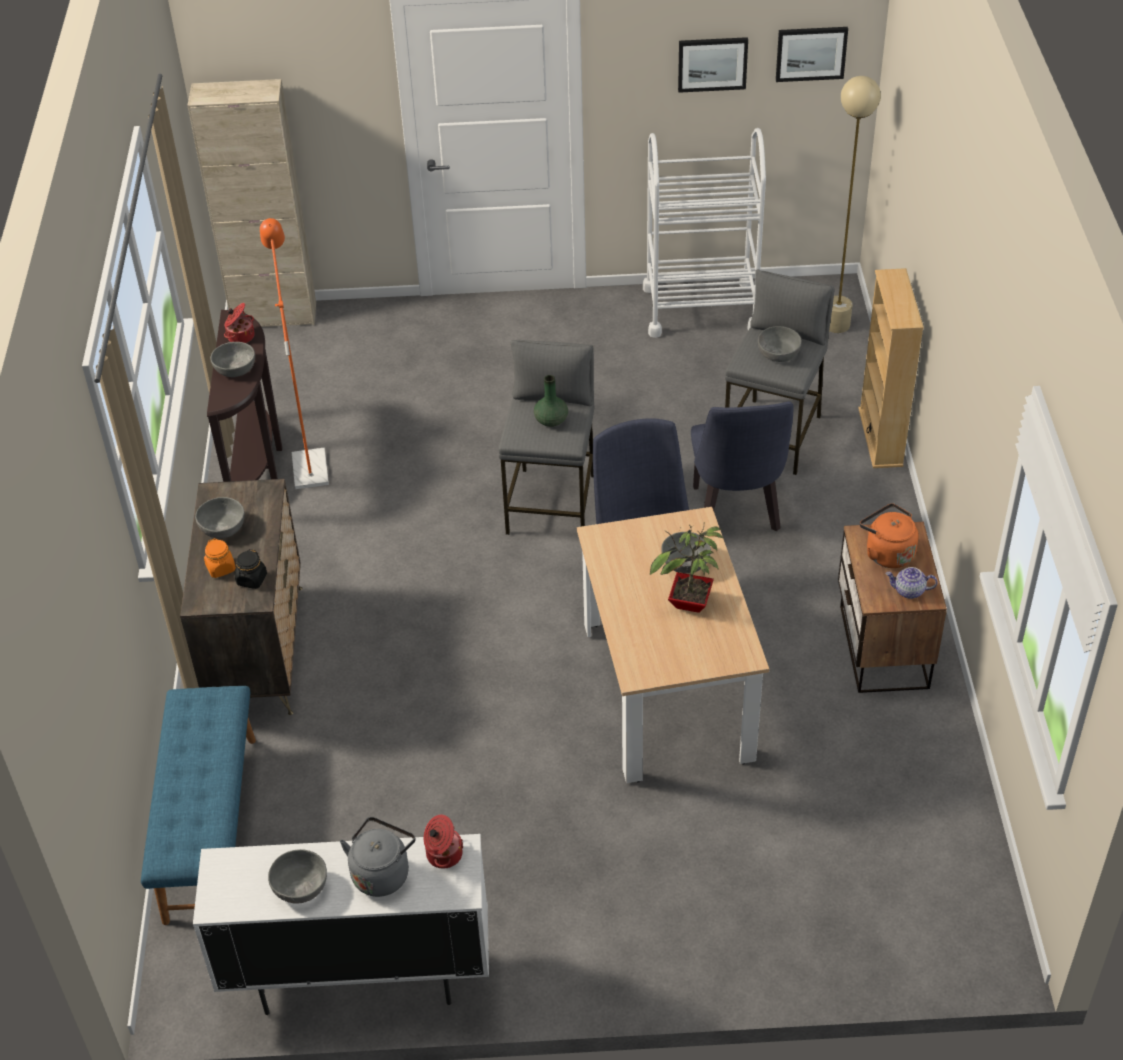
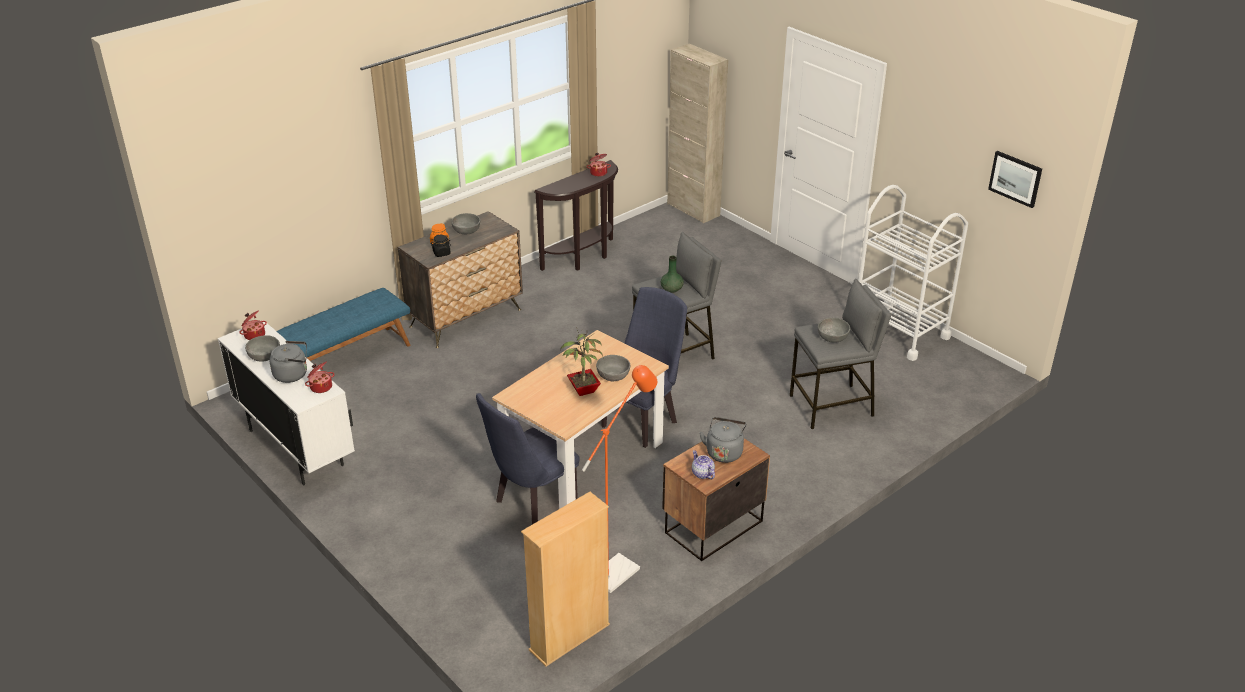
camera: 50 degrees right, 10 degrees down
grey bowl [210,342,255,377] -> none
orange floor lamp [260,218,329,489] -> orange floor lamp moved to [582,365,657,593]
picture [678,37,748,93] -> none
blue chair [691,401,793,531] -> blue chair moved to [476,393,580,524]
beige floor lamp [829,76,881,333] -> none
beige bookcase [858,268,924,468] -> beige bookcase moved to [521,492,610,666]
orange kettle [860,503,918,568] -> grey kettle [699,417,746,463]
none -> cooking pot [239,310,267,340]

